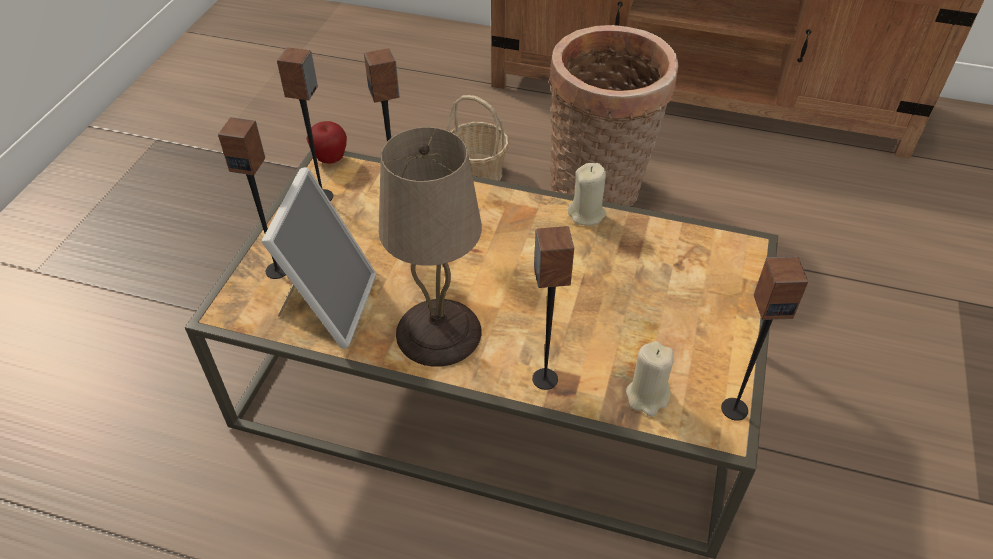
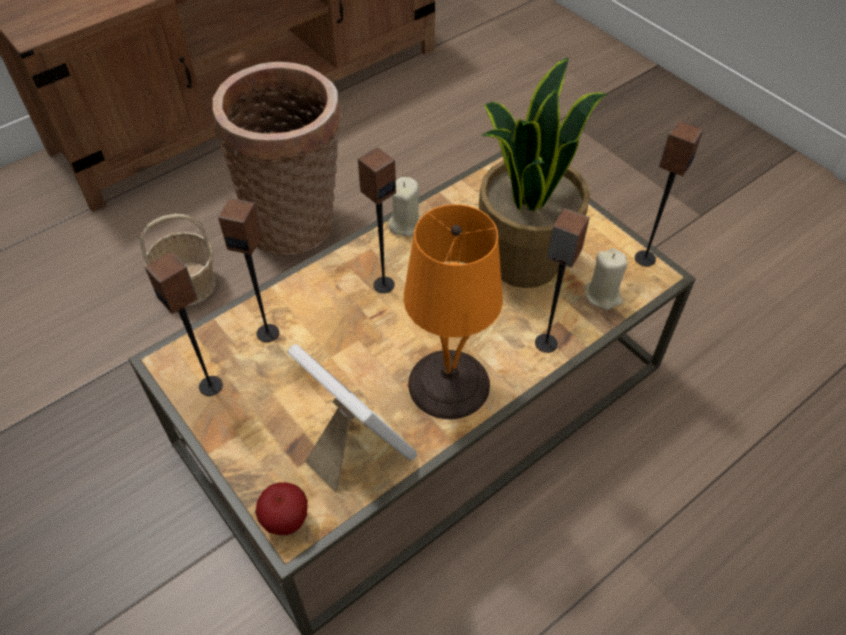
camera: 55 degrees left, 5 degrees up
speaker [218,117,286,279] -> speaker moved to [358,147,396,293]
apple [306,121,347,164] -> apple moved to [255,482,308,535]
beige table lamp [379,127,482,367] -> orange table lamp [404,204,503,419]
none -> potted plant [479,58,609,288]

